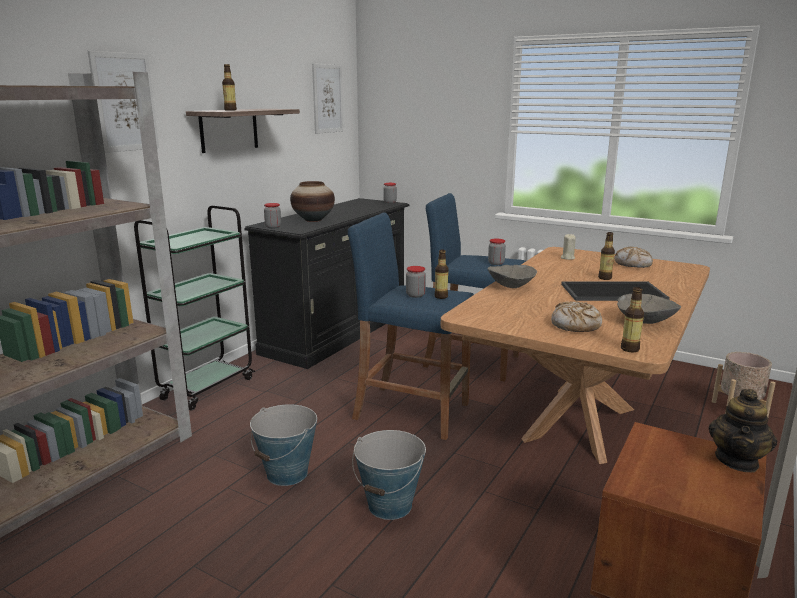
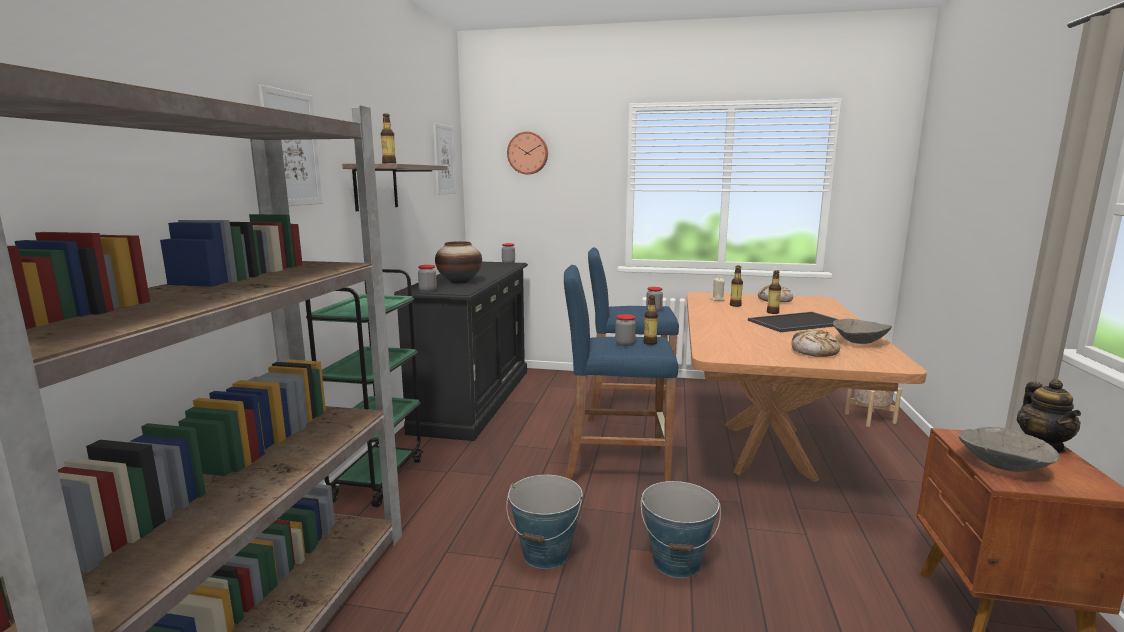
camera: 20 degrees left, 5 degrees down
grey bowl [487,265,537,288] -> grey bowl moved to [958,427,1060,472]
bottle [621,287,644,352] -> bottle moved to [730,265,743,307]
none -> wall clock [507,131,548,174]

